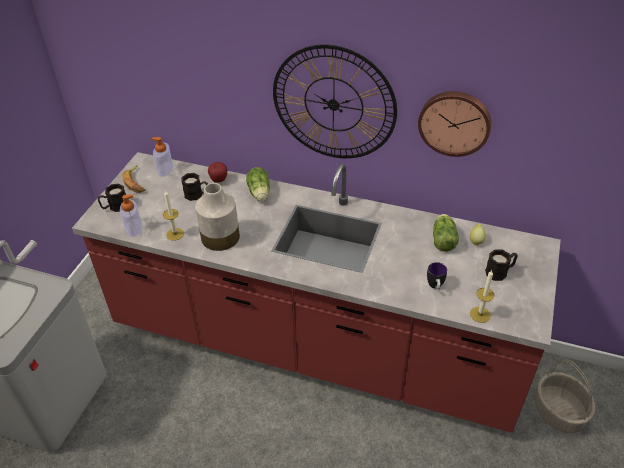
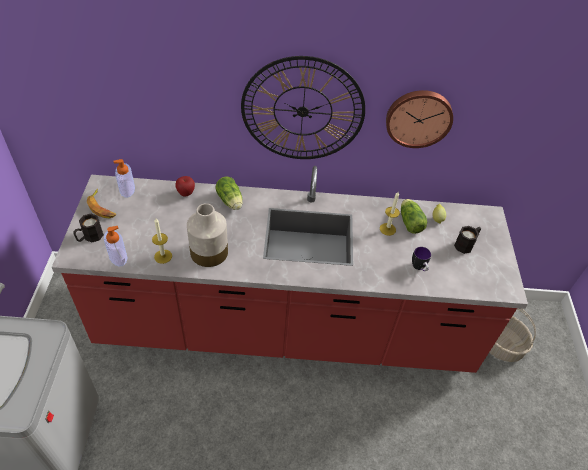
camera: 20 degrees left, 5 degrees up
black mug [181,173,208,201] -> none
candle [470,270,495,323] -> candle moved to [380,192,400,236]

